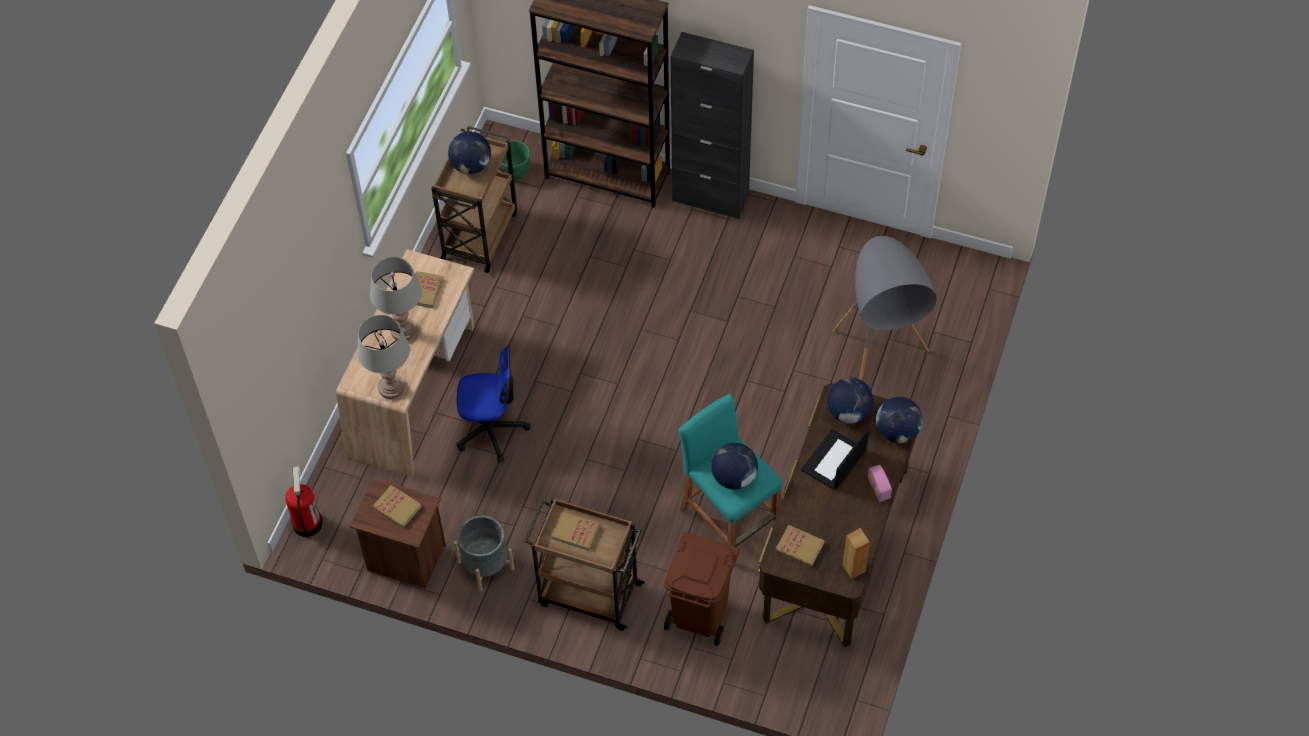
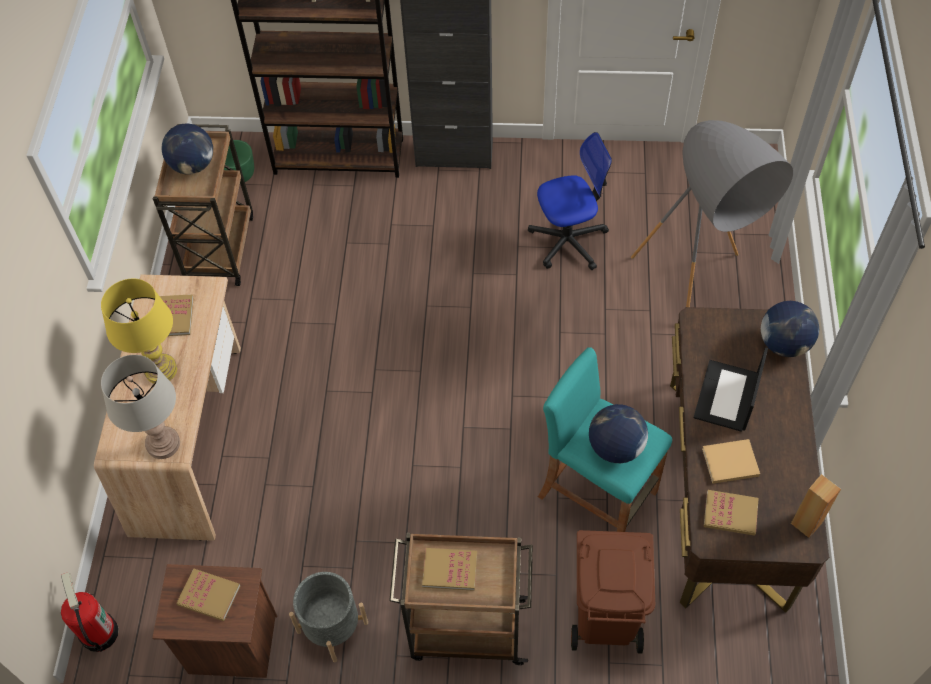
camera: 15 degrees left, 0 degrees up
grey table lamp [370,257,422,341] -> yellow table lamp [101,279,177,384]
office chair [457,346,530,463] -> office chair moved to [528,132,612,270]
globe [827,378,873,424] -> none
radio [867,465,892,502] -> none
none -> beige book [702,439,760,484]

